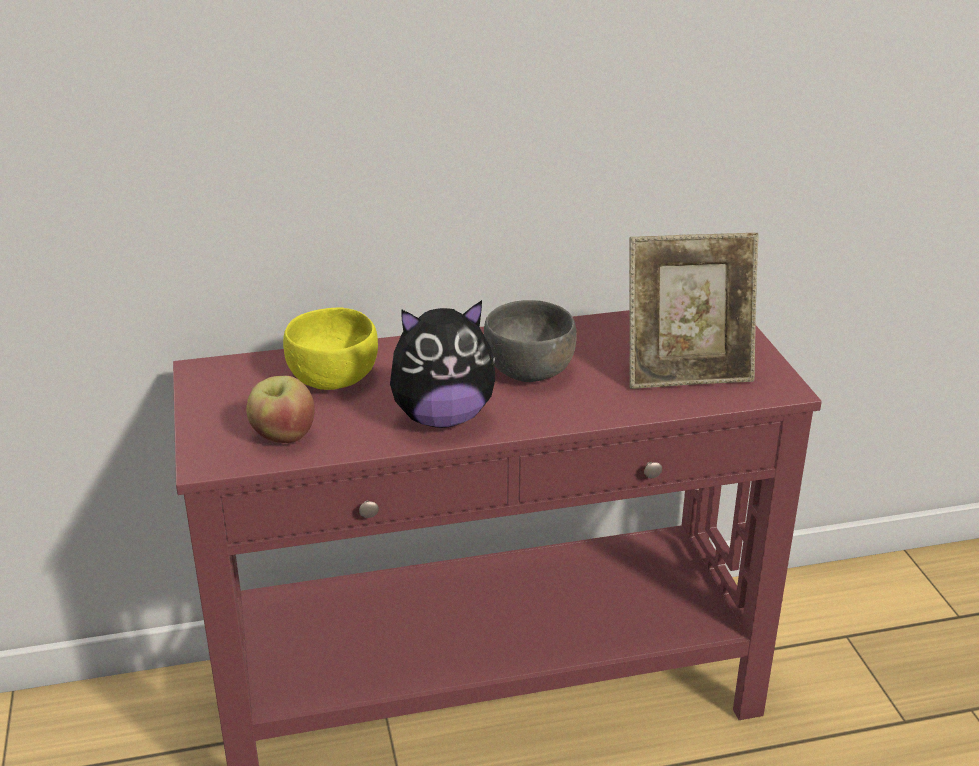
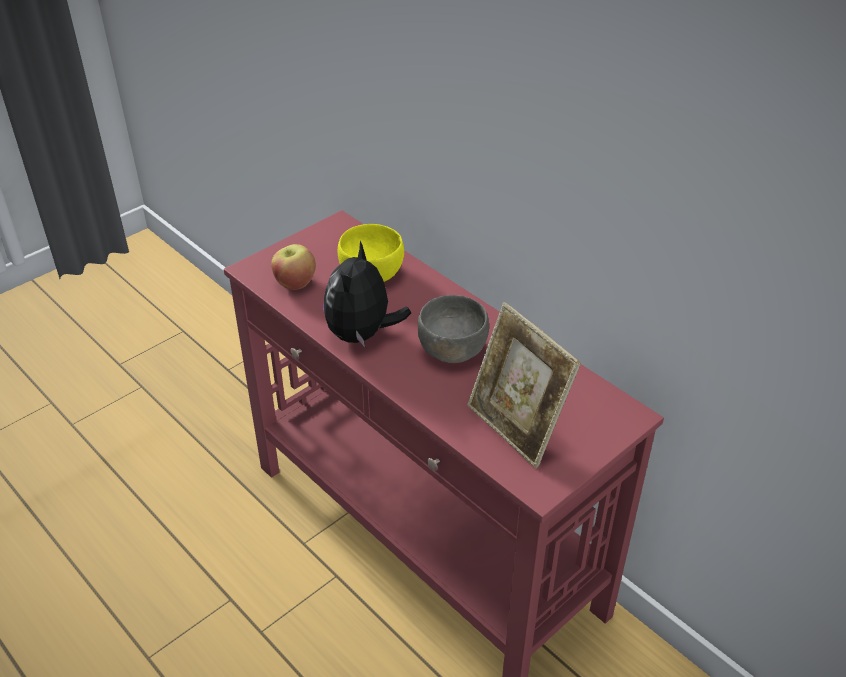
camera: 60 degrees right, 10 degrees up
plush toy [390,300,495,428] -> plush toy turned 60 degrees clockwise [323,241,411,347]

